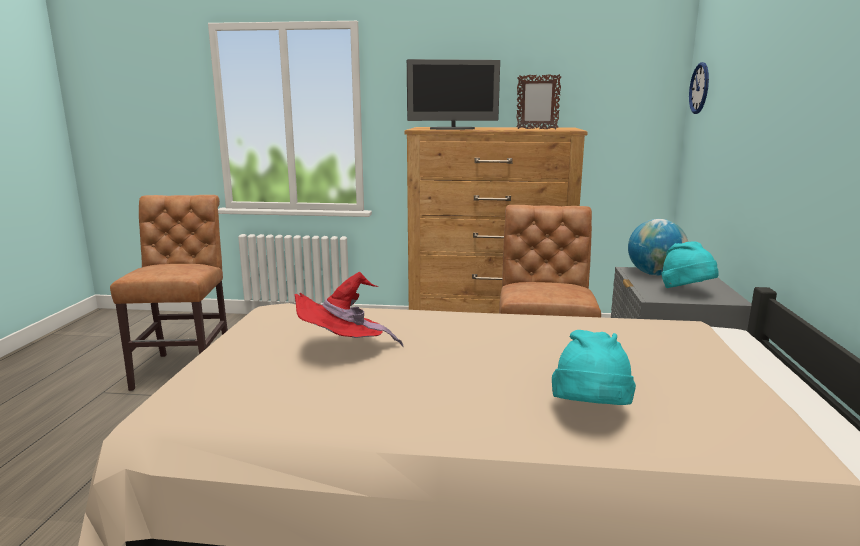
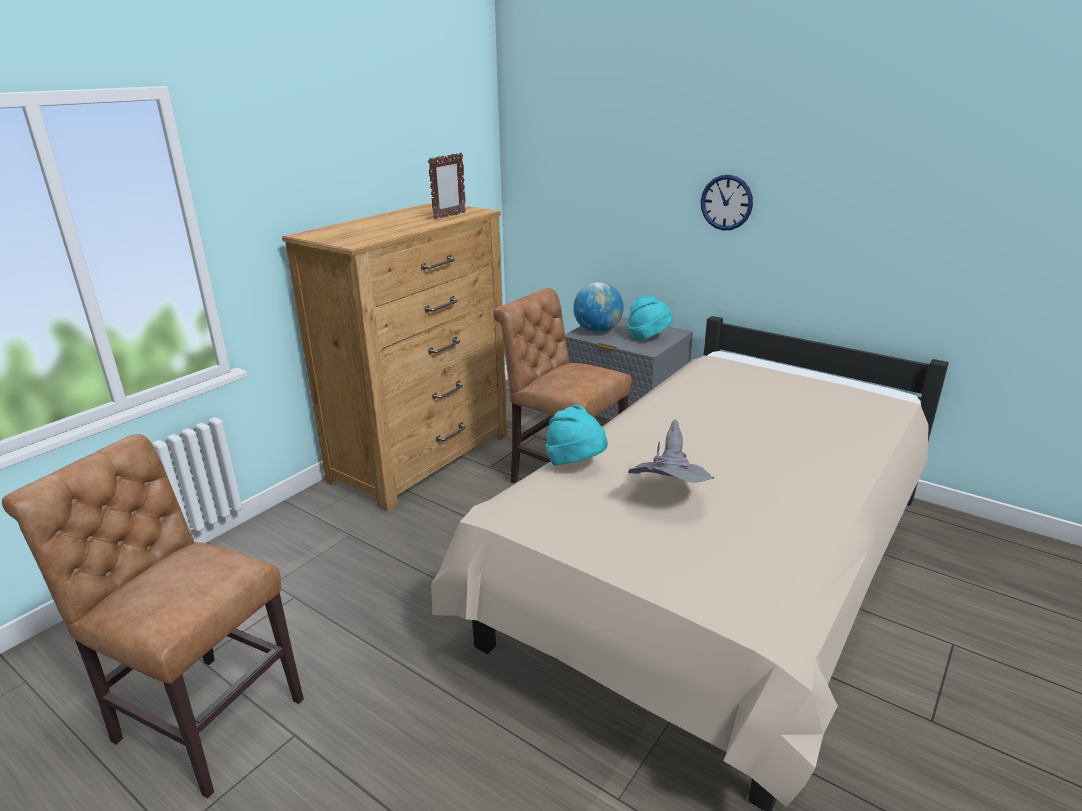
camera: 60 degrees left, 10 degrees up
red hat [294,272,404,347] -> grey hat [628,420,714,483]
monitor [407,59,500,130] -> none
turquoise hat [552,330,636,405] -> turquoise hat moved to [546,404,608,466]
wall clock [689,62,709,114] -> wall clock moved to [701,175,753,230]

